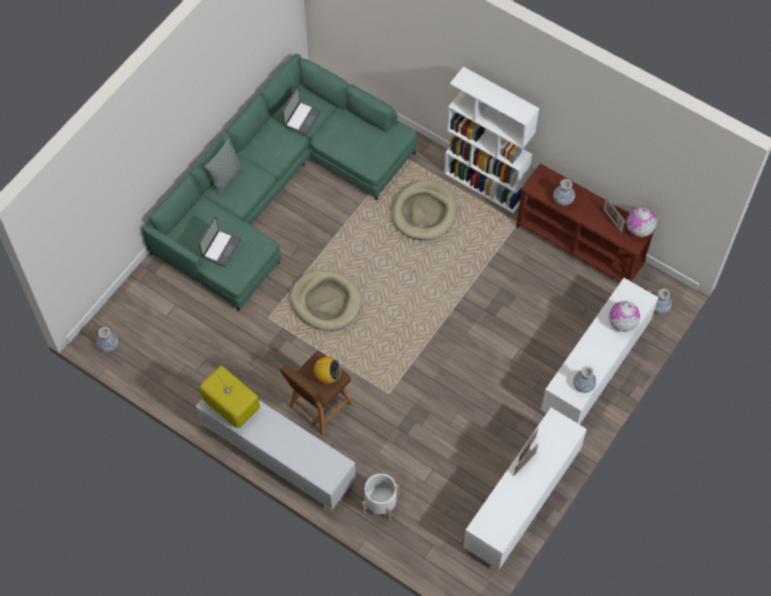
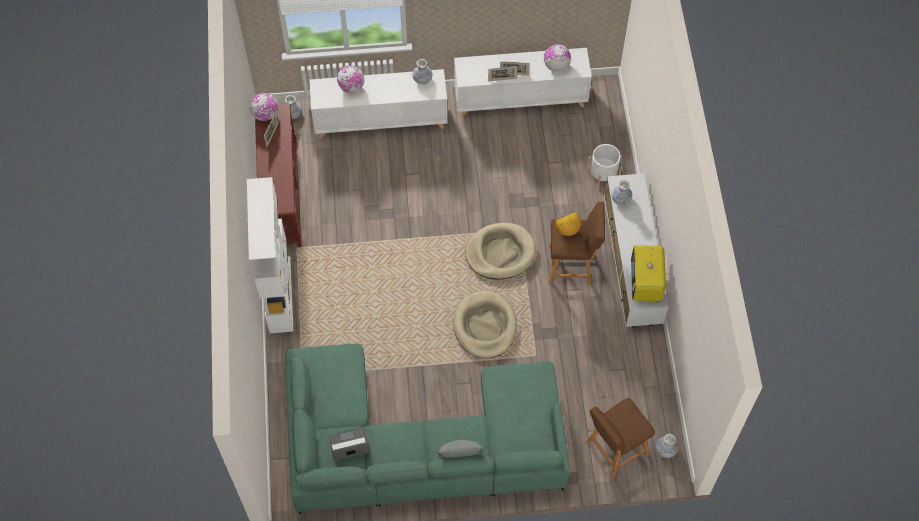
camera: 130 degrees left, 0 degrees up
laptop [199,216,242,267] -> none
beige dog bed [392,180,457,240] -> beige dog bed moved to [465,223,536,280]
vase [553,179,575,206] -> vase moved to [611,180,632,205]
none -> globe [544,44,571,72]
none -> brown stool [586,398,655,478]

